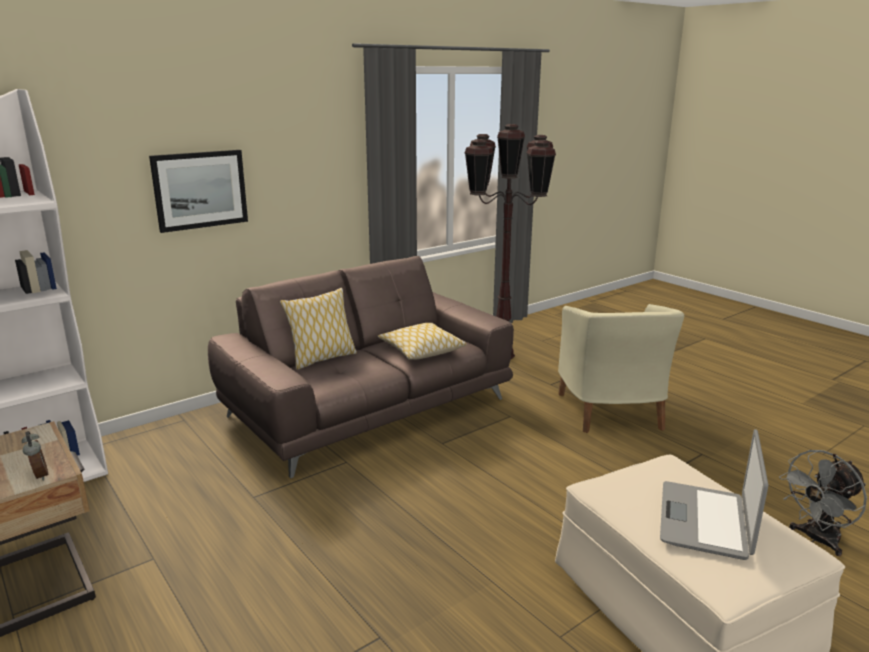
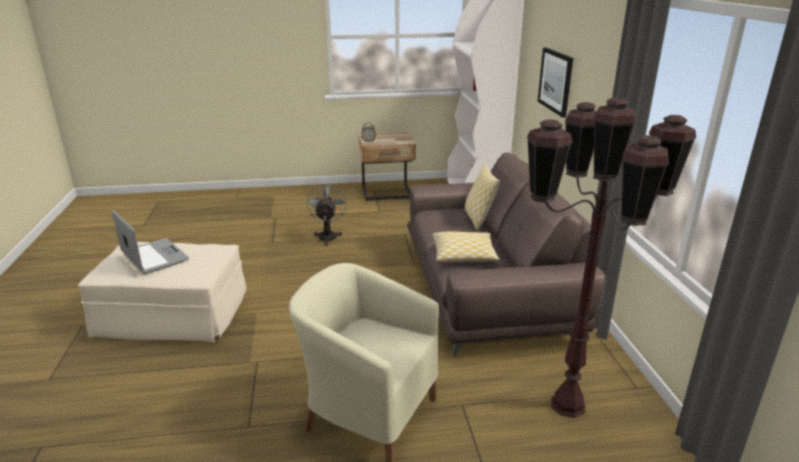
camera: 120 degrees right, 5 degrees up
grey fan [779,450,867,556] -> grey fan moved to [307,183,347,245]

